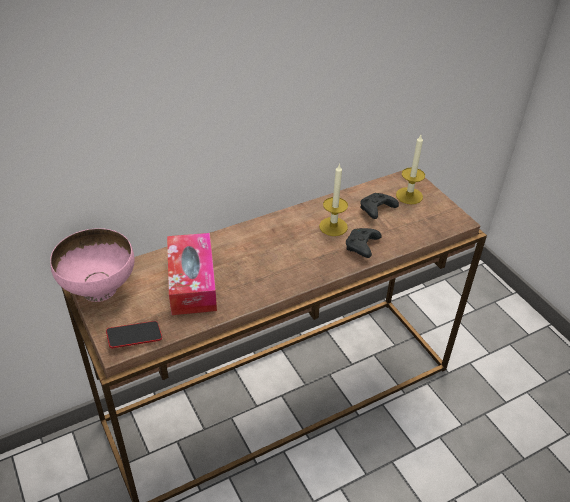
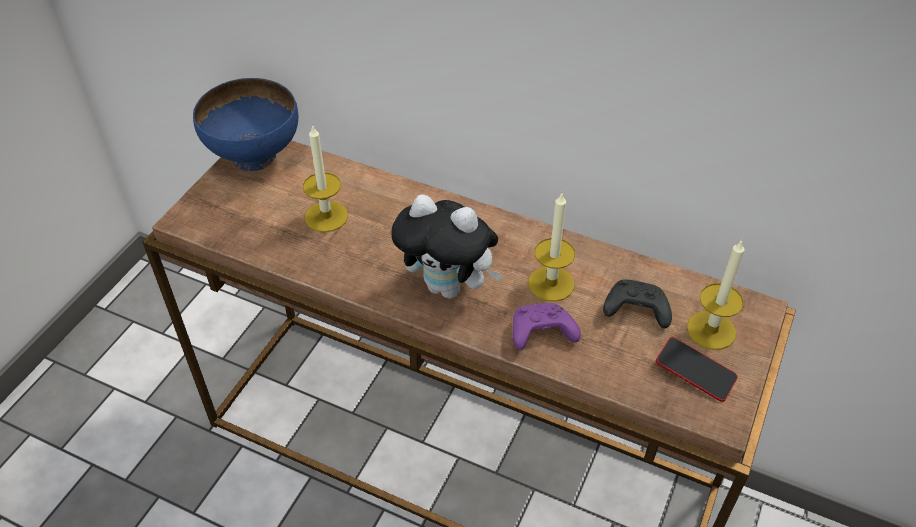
camera: 55 degrees right, 5 degrees up
pink bowl [50,228,134,302] -> blue bowl [193,78,298,171]
phone [106,321,162,348] -> phone moved to [656,337,738,402]
tissue box [167,233,217,315] -> candle [303,124,348,232]
black game controller [346,228,382,258] -> purple game controller [512,303,581,350]
none -> plush toy [391,195,503,299]

